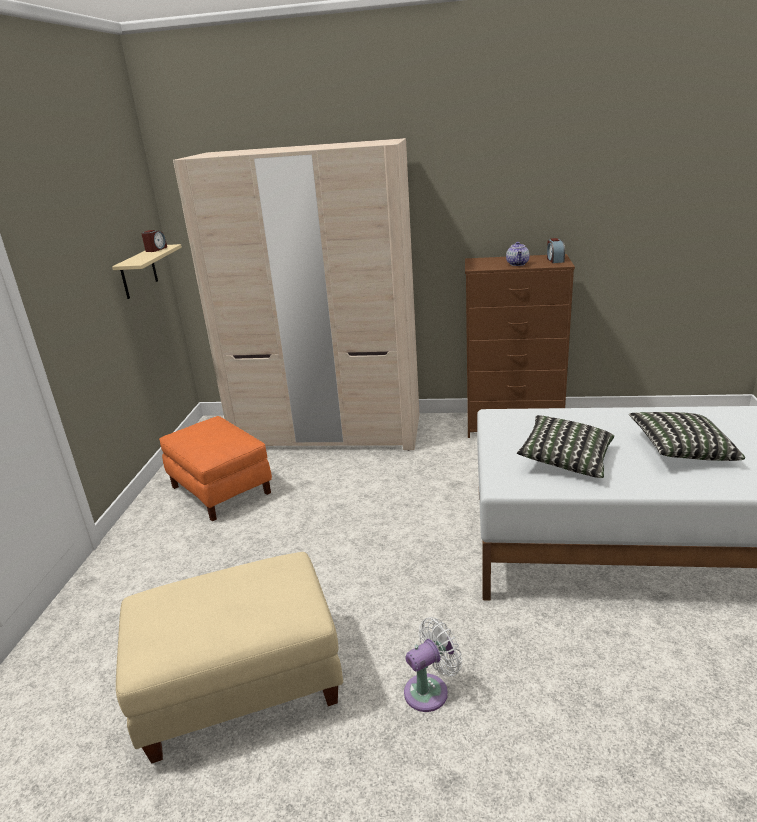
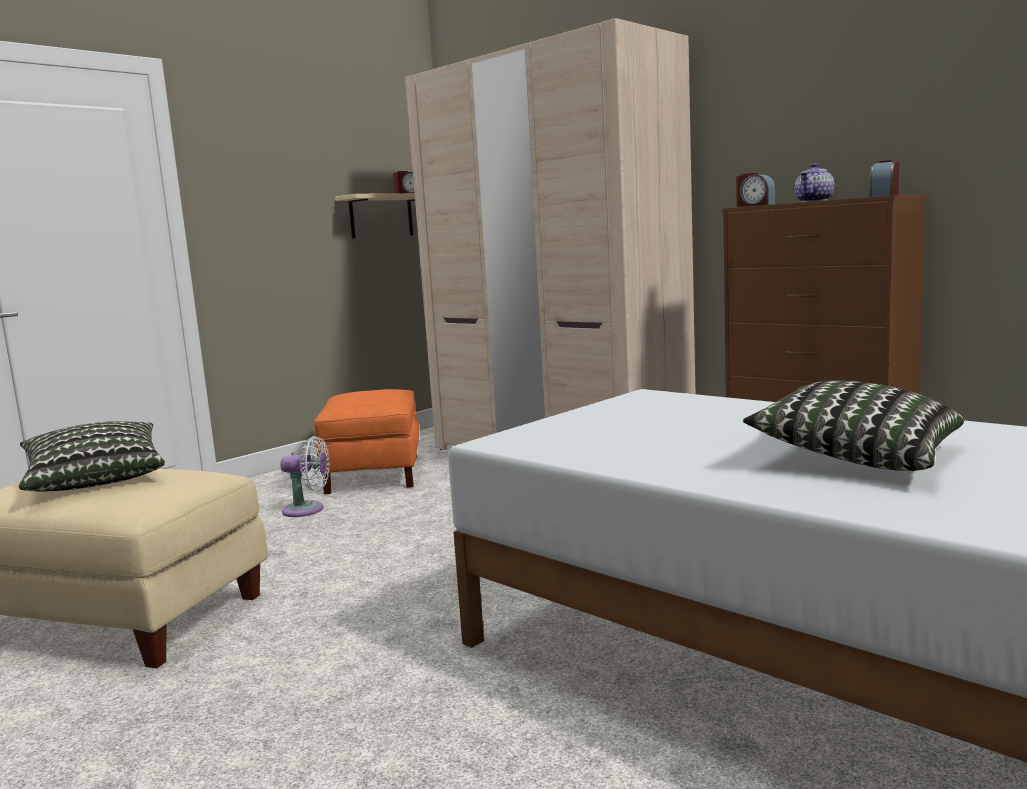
camera: 35 degrees right, 15 degrees down
white fan [404,617,462,712] -> white fan moved to [280,436,330,517]
pillow [517,415,614,478] -> pillow moved to [19,421,165,492]
none -> alarm clock [736,173,776,207]

